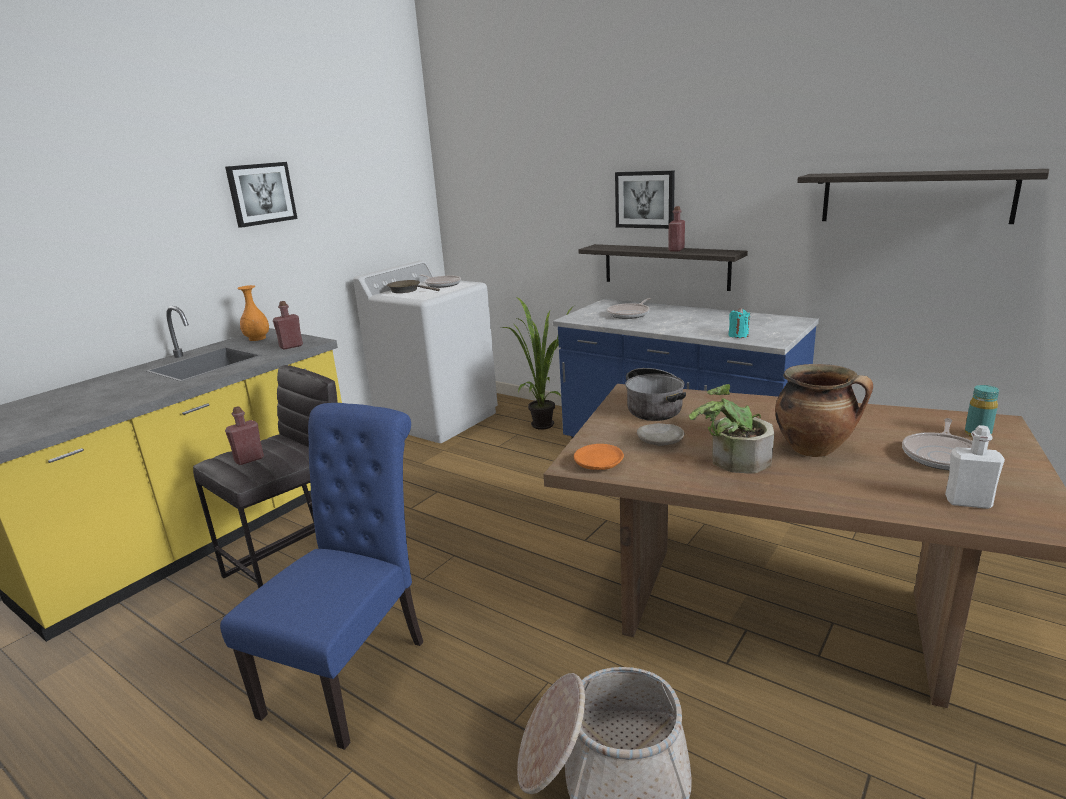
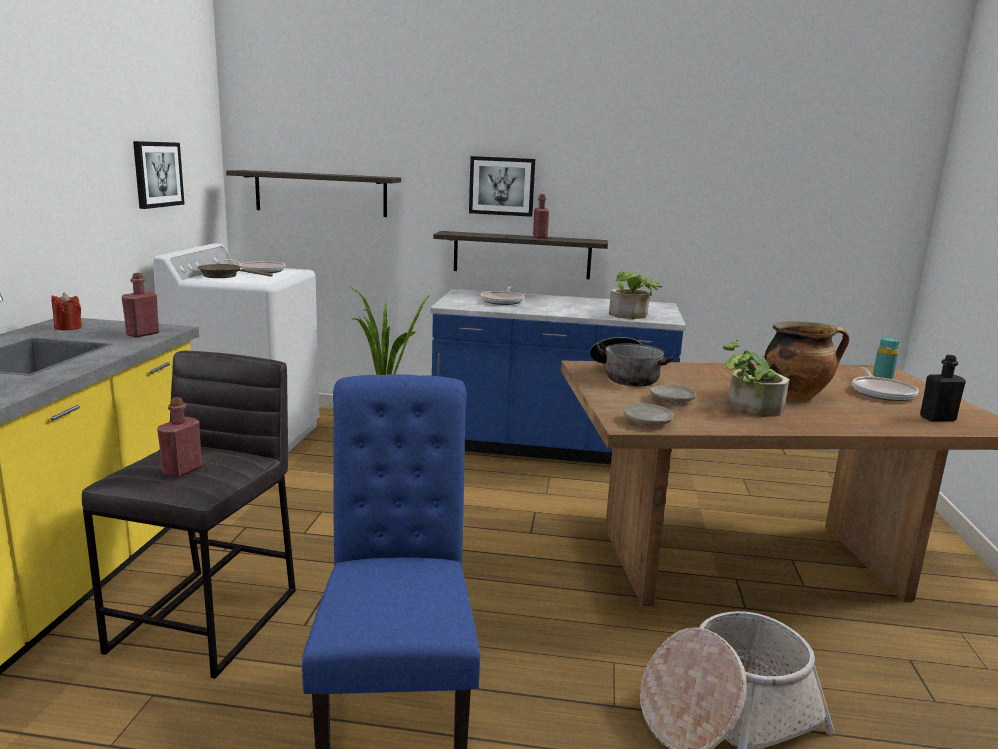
camera: 30 degrees left, 5 degrees down
picture [225,162,298,228] -> picture moved to [133,141,185,209]
orange vase [237,285,269,341] -> red candle [51,292,82,330]
orange plate [574,444,624,470] -> beige plate [623,404,674,425]
turquoise candle [729,308,750,338] -> potted plant [609,271,662,319]
shelf [797,169,1049,224] -> shelf moved to [226,170,401,217]
white bottle [945,425,1005,509] -> black bottle [920,355,966,422]

